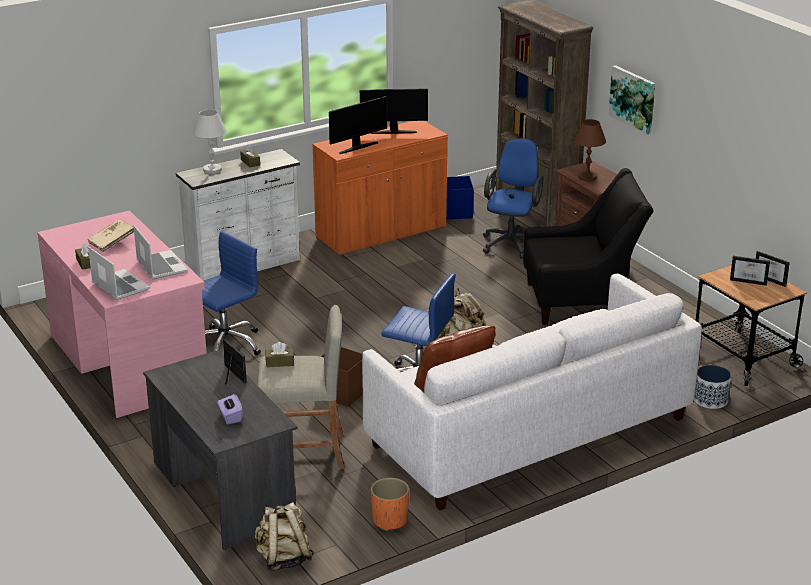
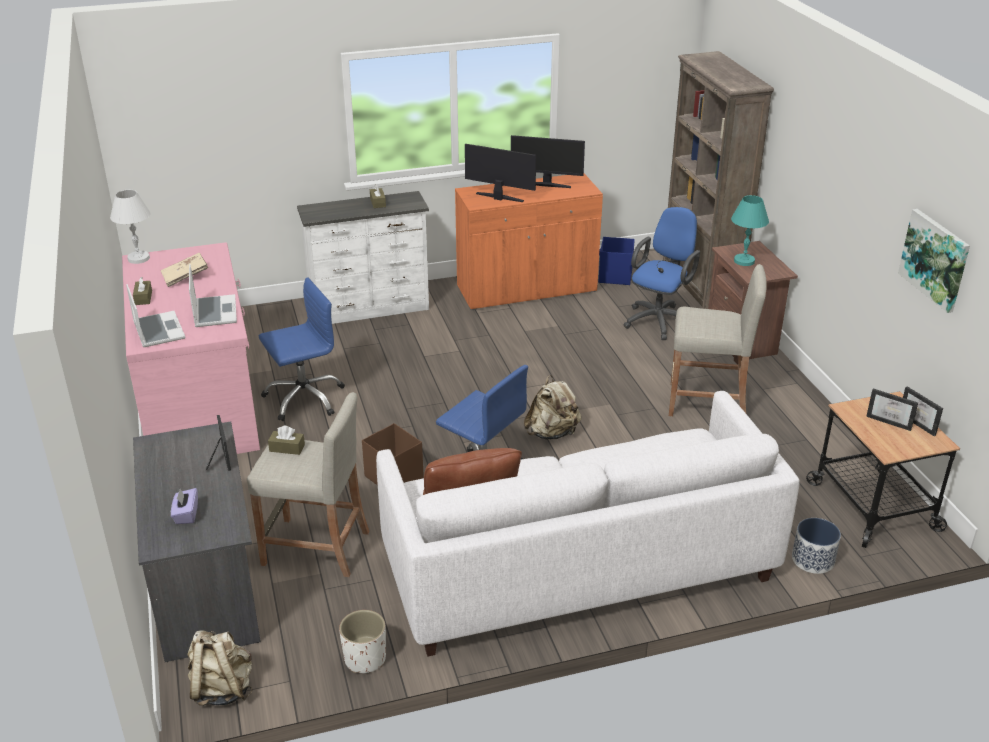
camera: 15 degrees right, 5 degrees up
white table lamp [193,109,227,174] -> white table lamp moved to [110,190,150,264]
monitor [329,96,387,154] -> monitor turned 135 degrees counterclockwise [465,144,536,202]
orange planter [371,478,409,531] -> white planter [339,610,386,673]
black armchair [523,168,653,325] -> beige stool [669,264,767,417]
brown table lamp [574,119,606,182] -> turquoise table lamp [731,195,769,266]
picture [609,65,655,135] -> picture moved to [898,209,970,313]

